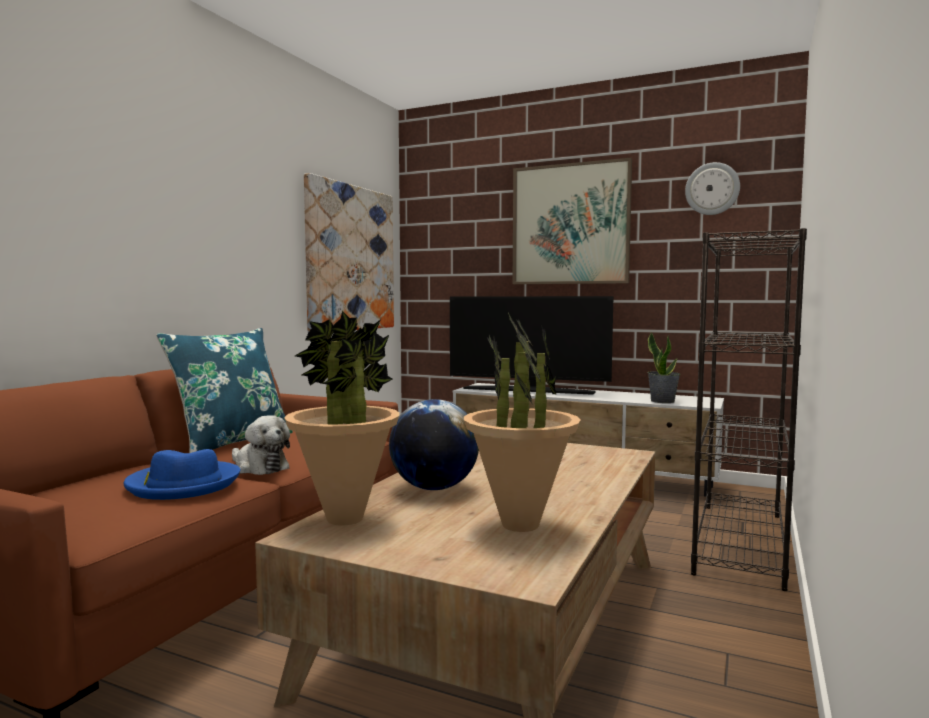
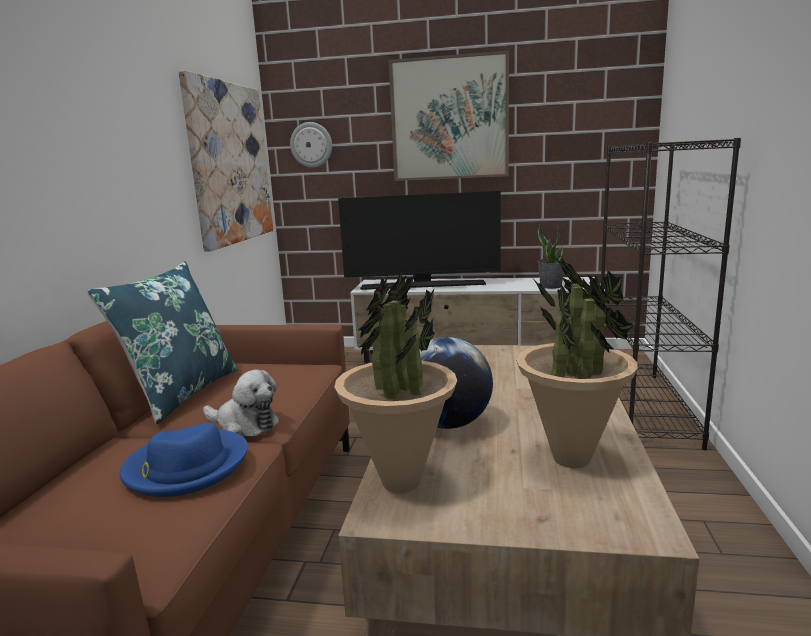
camera: 15 degrees left, 10 degrees up
wall clock [685,162,740,215] -> wall clock moved to [290,122,332,168]

